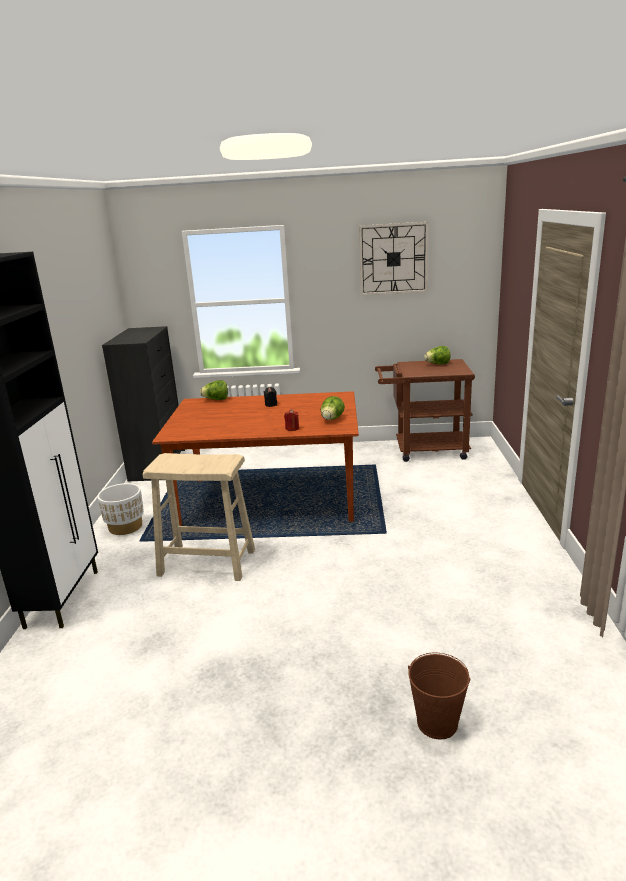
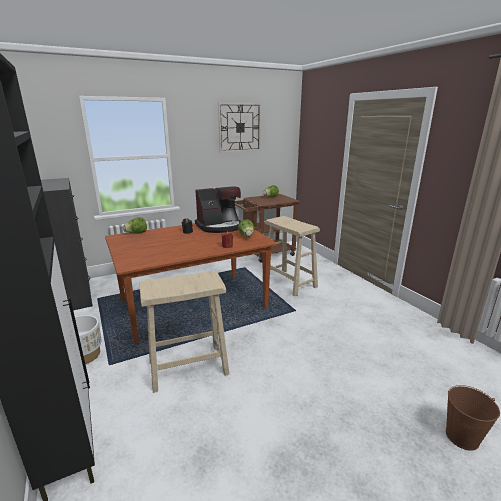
camera: 30 degrees left, 0 degrees up
none -> coffee machine [195,186,241,233]
none -> beige stool [262,216,320,297]

